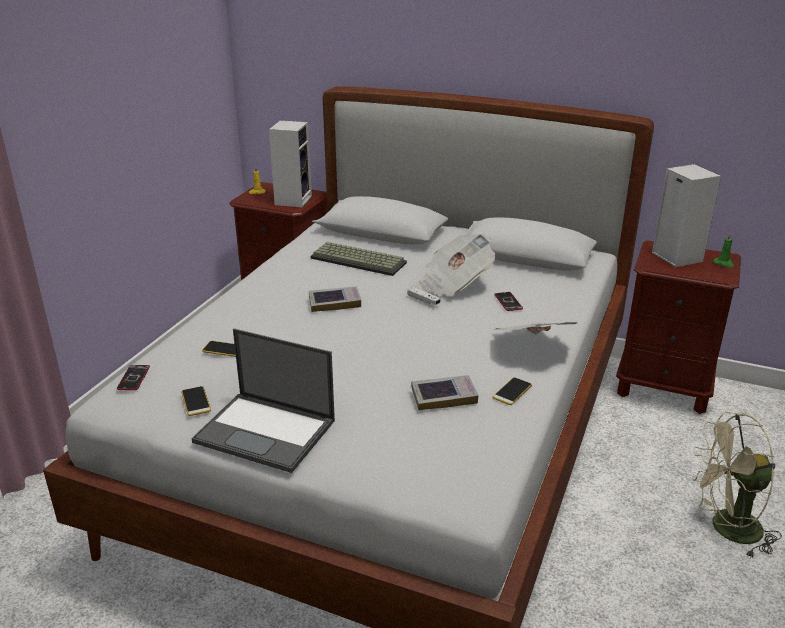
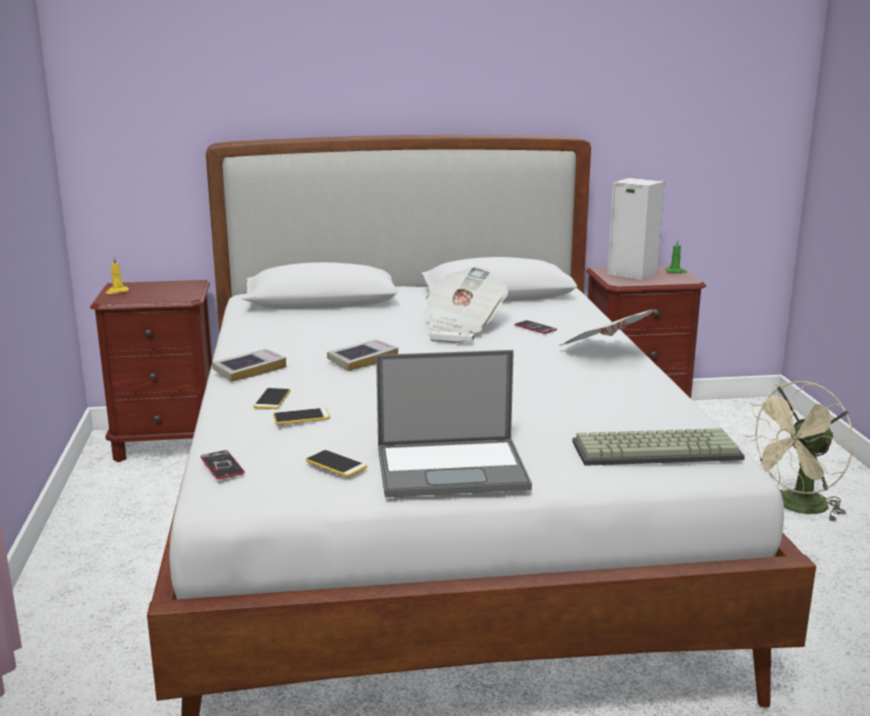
camera: 30 degrees left, 10 degrees down
speaker [269,120,312,207] -> none
keyboard [311,242,407,276] -> keyboard moved to [572,428,745,466]
book [411,375,479,410] -> book moved to [212,349,286,382]
phone [493,377,532,405] -> phone moved to [253,388,291,409]

